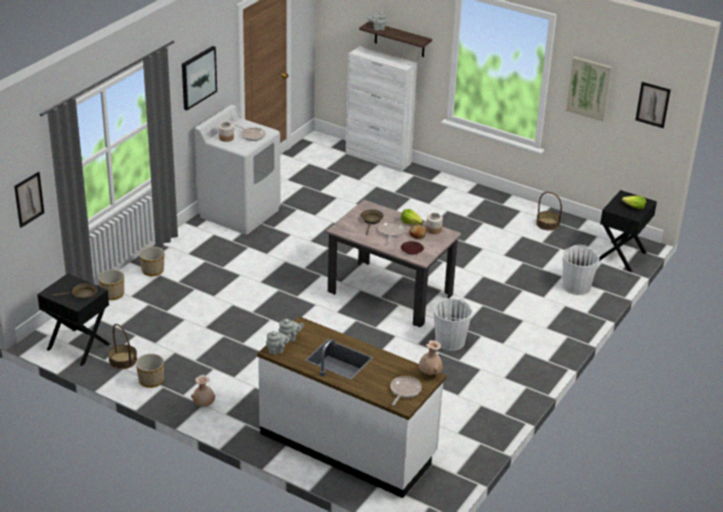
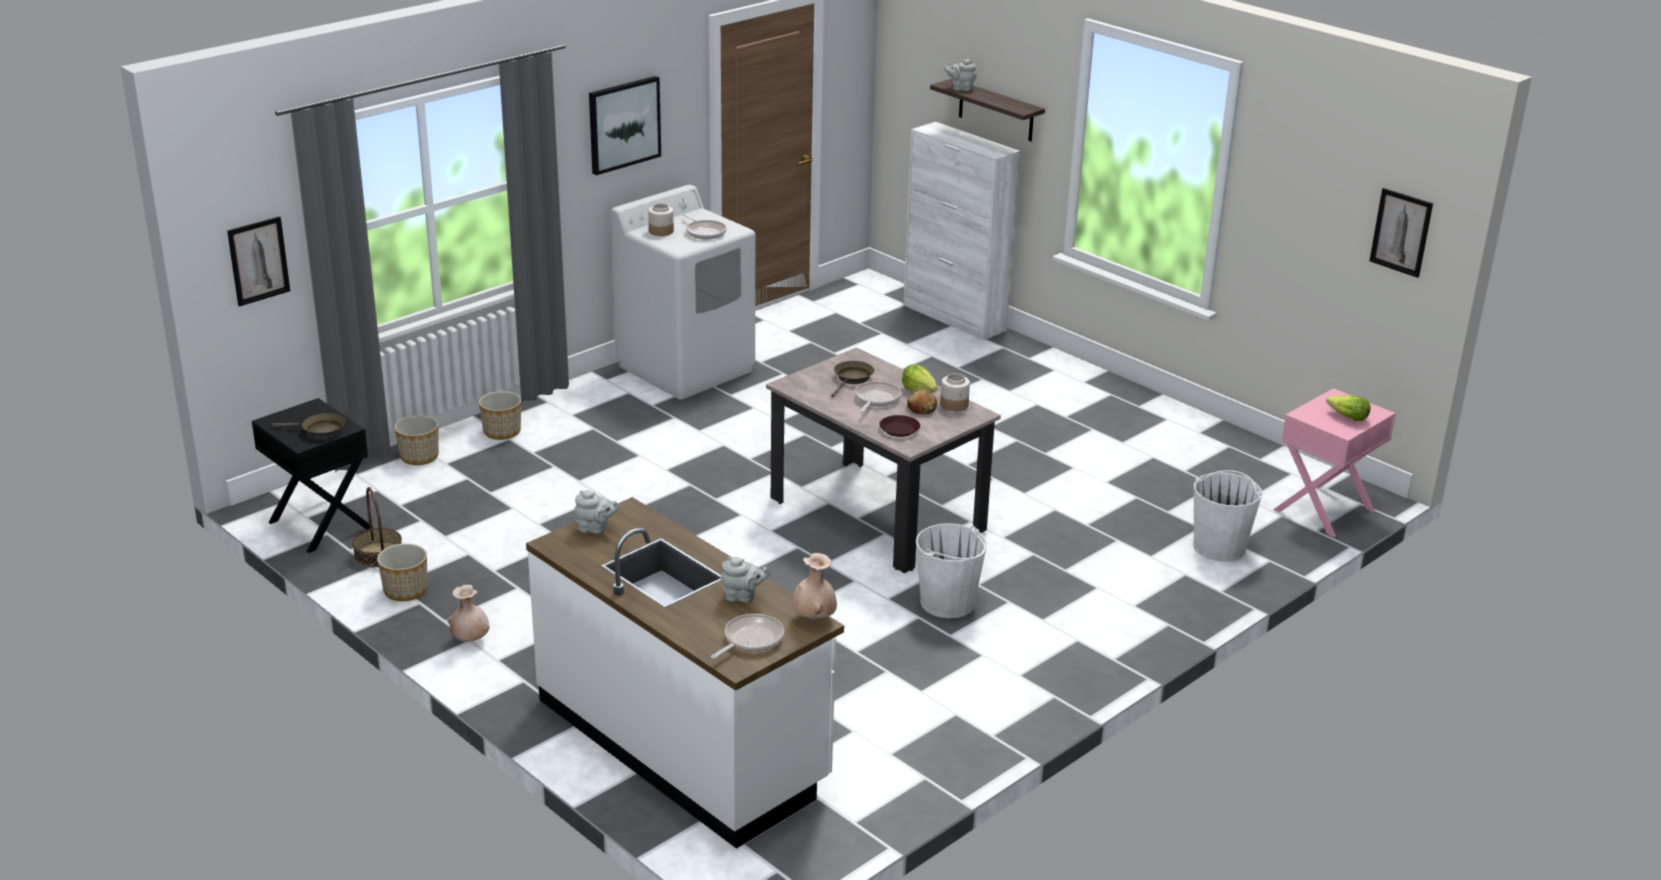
camera: 15 degrees right, 5 degrees down
grey teapot [266,331,292,354] -> grey teapot moved to [721,557,770,602]
basket [536,192,562,231] -> none
picture [566,56,612,121] -> none
black nightstand [599,190,657,272] -> pink nightstand [1273,388,1396,537]

